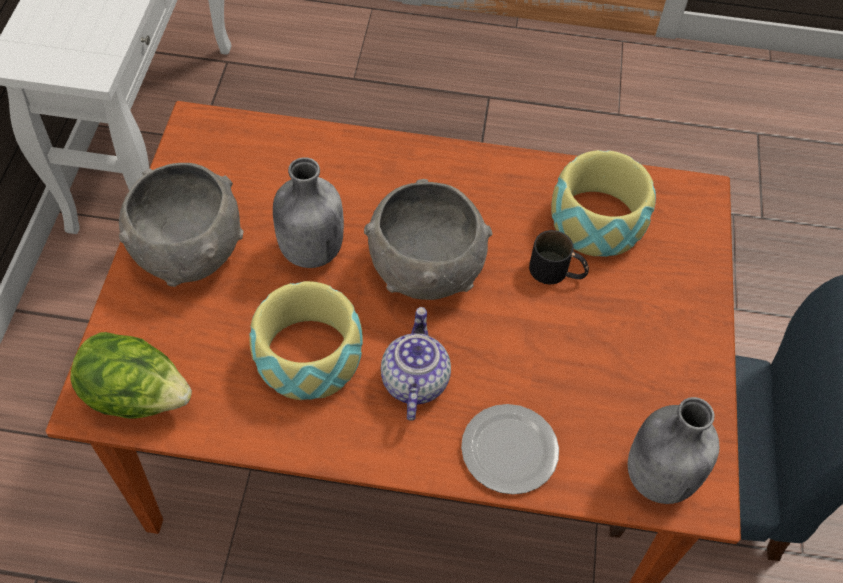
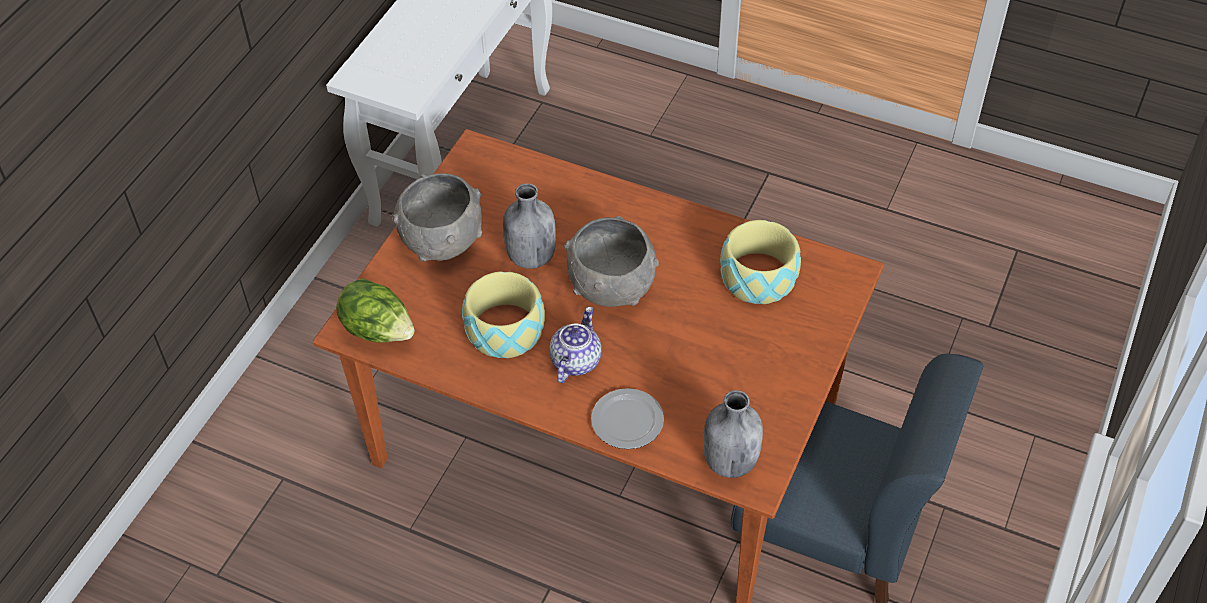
camera: 20 degrees right, 5 degrees down
black mug [529,230,589,285] -> none

